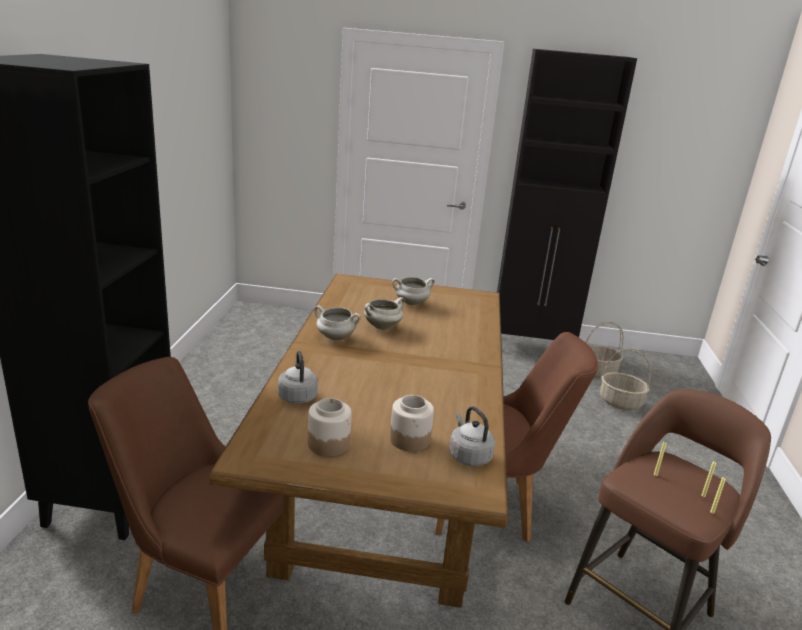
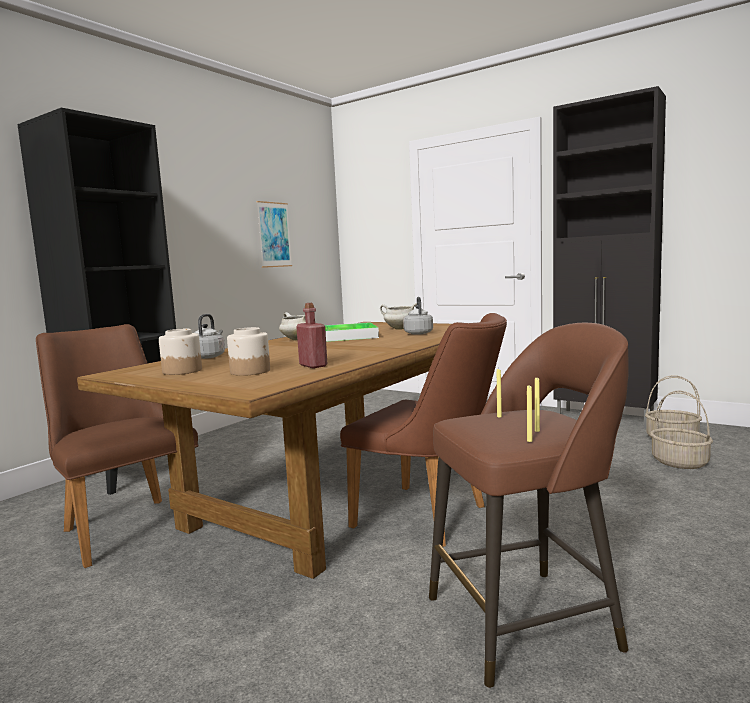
camera: 30 degrees right, 15 degrees down
white cooking pot [364,297,405,330] -> tray [325,322,379,342]
grey kettle [449,406,495,466] -> grey kettle moved to [403,297,433,335]
none -> picture [257,201,292,268]
none -> red bottle [296,303,327,368]

